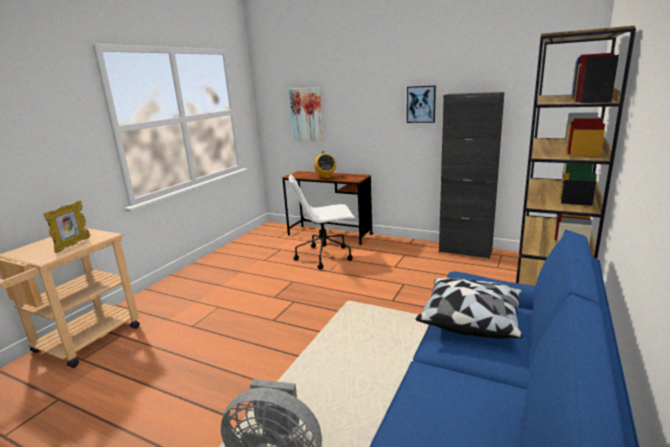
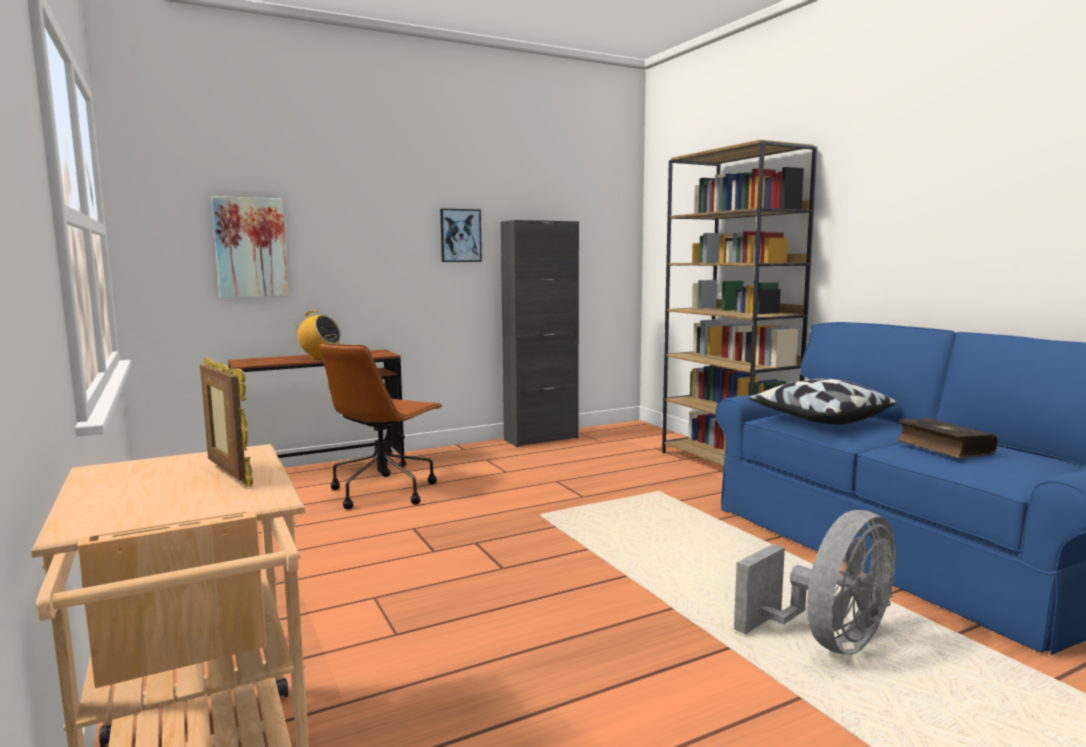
camera: 55 degrees left, 10 degrees down
white office chair [289,174,355,269] -> brown office chair [319,343,443,509]
none -> book [897,418,997,458]

